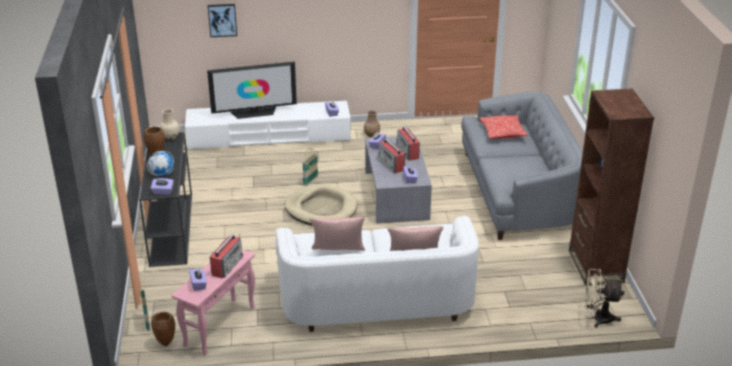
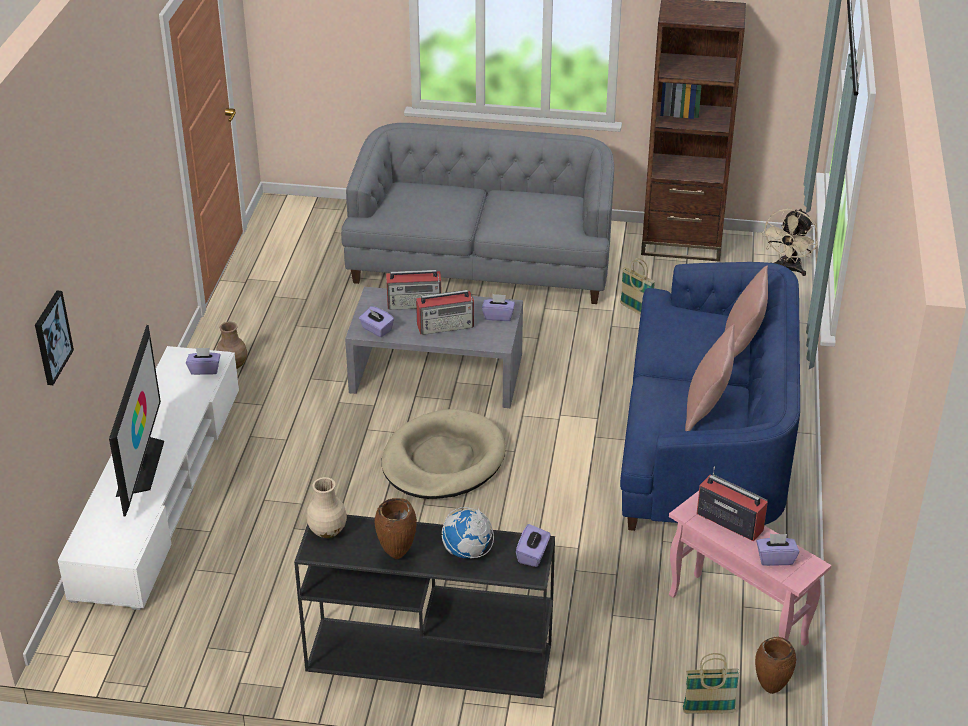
camera: 75 degrees left, 5 degrees up
white sofa [276,216,479,332] -> blue sofa [620,262,800,531]
basket [302,148,318,186] -> basket moved to [620,258,655,315]
pillow [480,115,528,138] -> none

